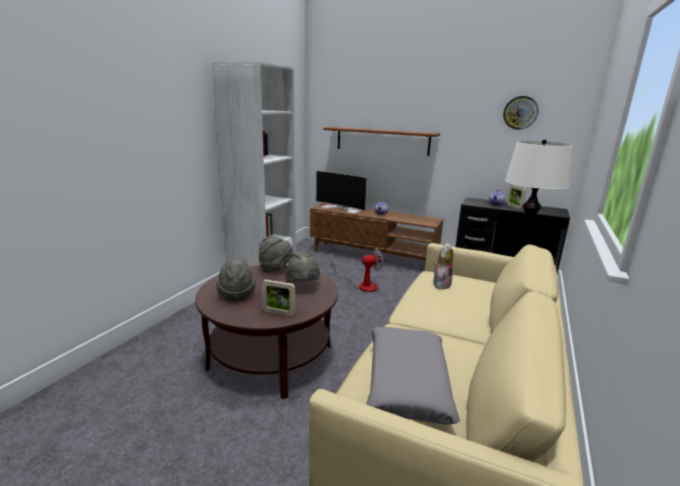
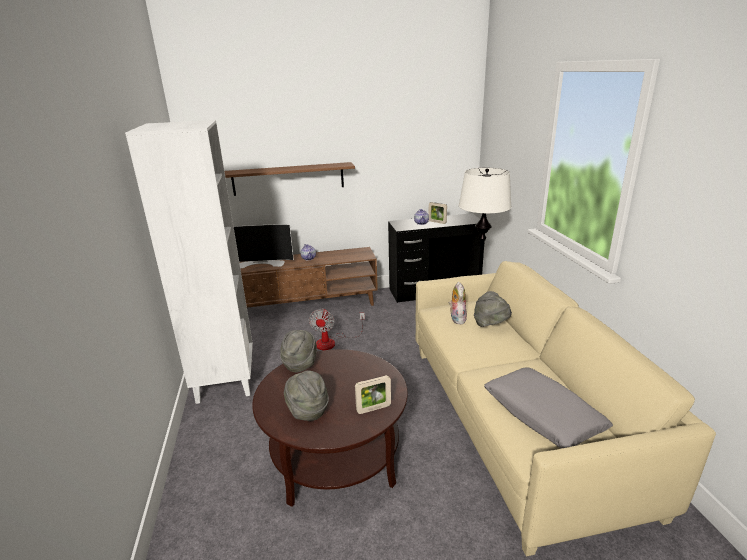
camera: 35 degrees left, 5 degrees up
grey hat [285,251,320,283] -> grey hat moved to [474,291,512,327]
fan [331,248,384,292] -> fan turned 150 degrees clockwise [309,308,365,350]
wall clock [503,96,538,130] -> none

